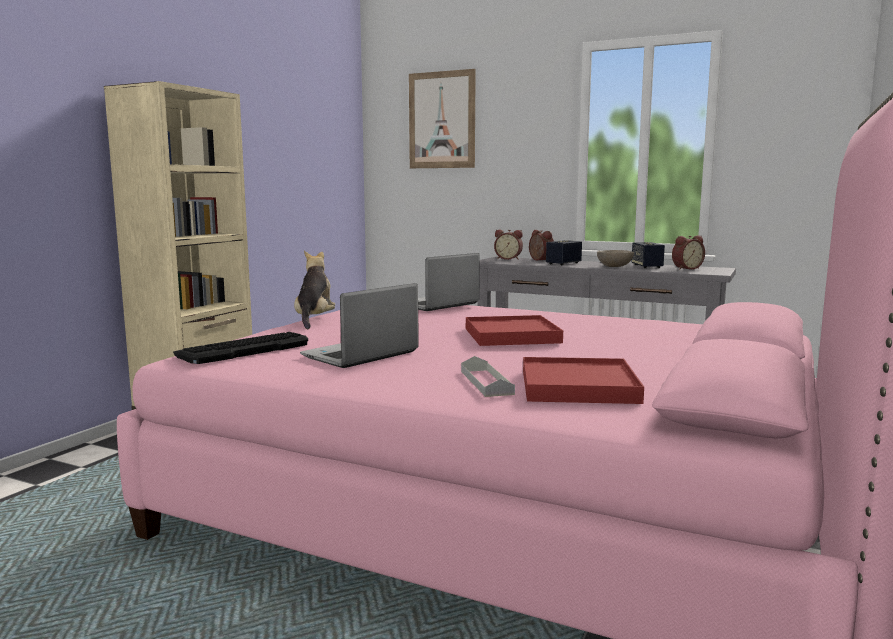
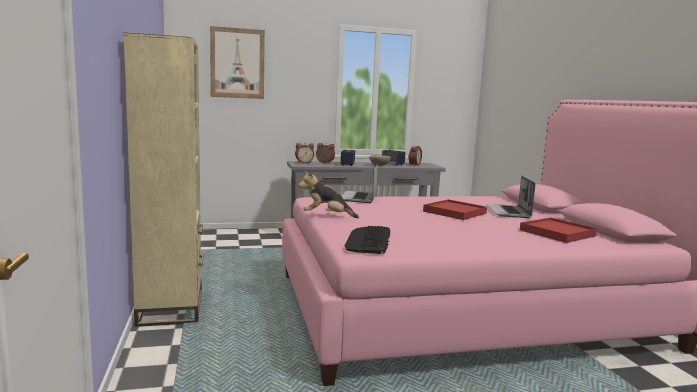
camera: 40 degrees left, 0 degrees up
plush toy [294,251,335,329] -> plush toy turned 45 degrees counterclockwise [299,171,359,218]
laptop [300,283,419,368] -> laptop moved to [487,176,535,218]
grey tray [461,356,515,397] -> none

